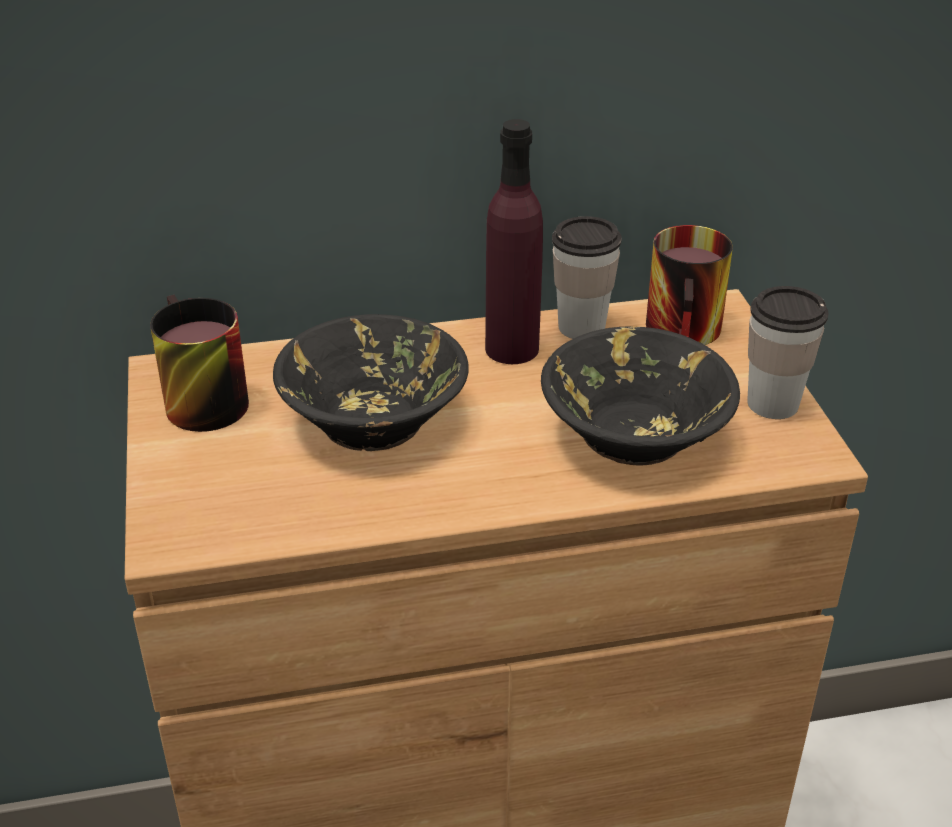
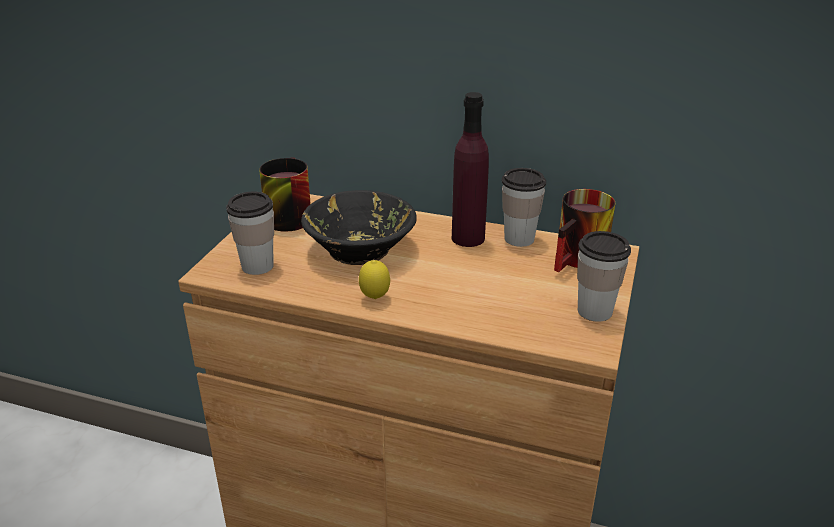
camera: 30 degrees right, 5 degrees down
black bowl [541,326,740,466] -> none
none -> cup [226,192,274,275]
none -> lemon [359,260,390,299]

